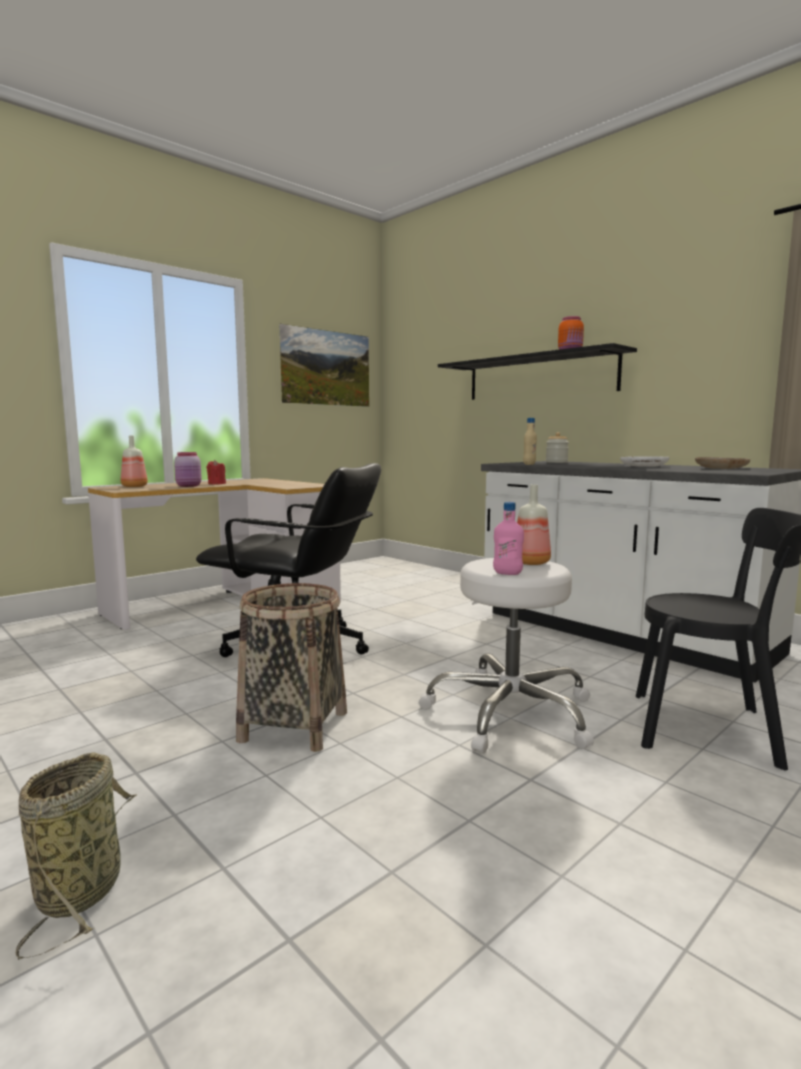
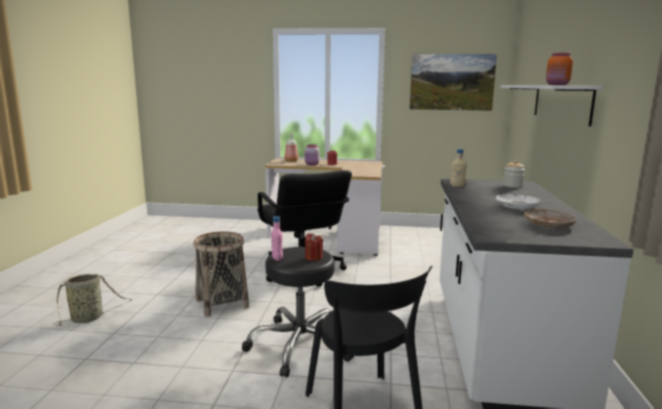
camera: 50 degrees right, 5 degrees up
white stool [419,558,594,754] -> black stool [242,247,354,377]
black shelf [438,343,637,400] -> white shelf [501,85,603,126]
bottle [517,484,551,565] -> red candle [305,233,323,261]

